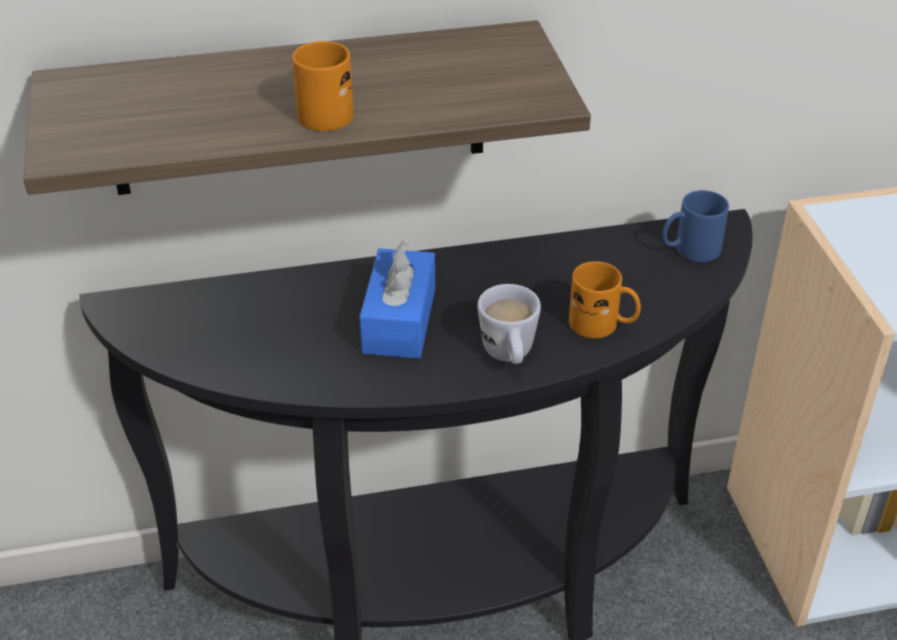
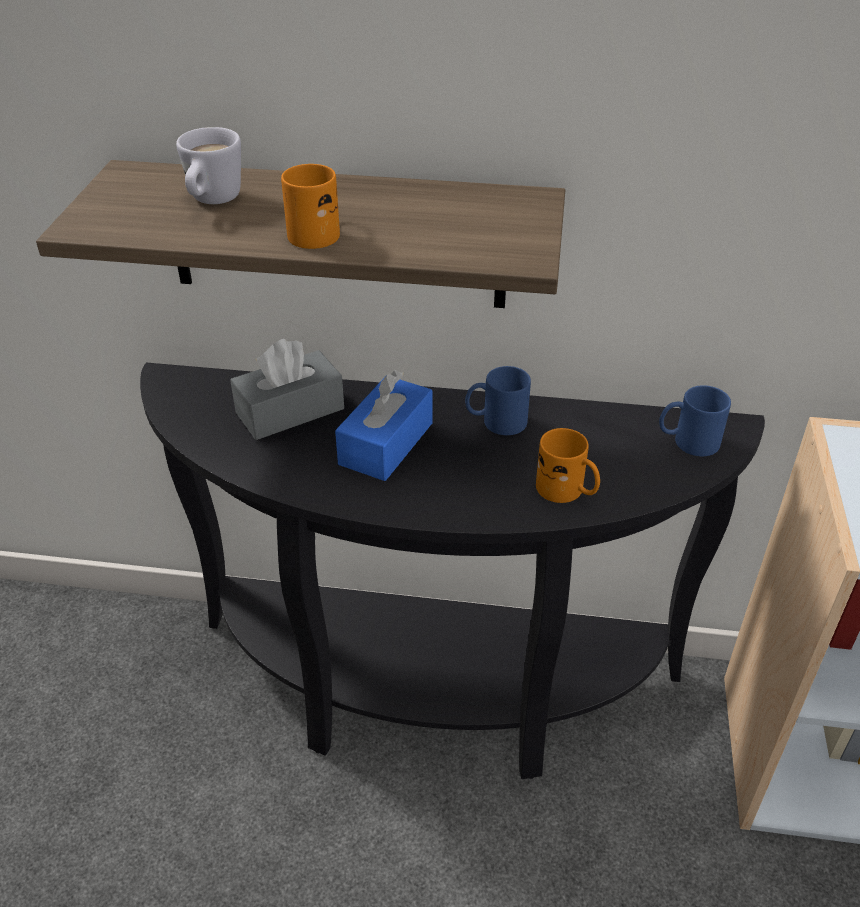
camera: 20 degrees right, 0 degrees up
white mug [478,284,541,364] -> white mug moved to [176,127,241,204]
none -> grey tissue box [230,339,344,440]
none -> blue mug [465,366,531,435]

